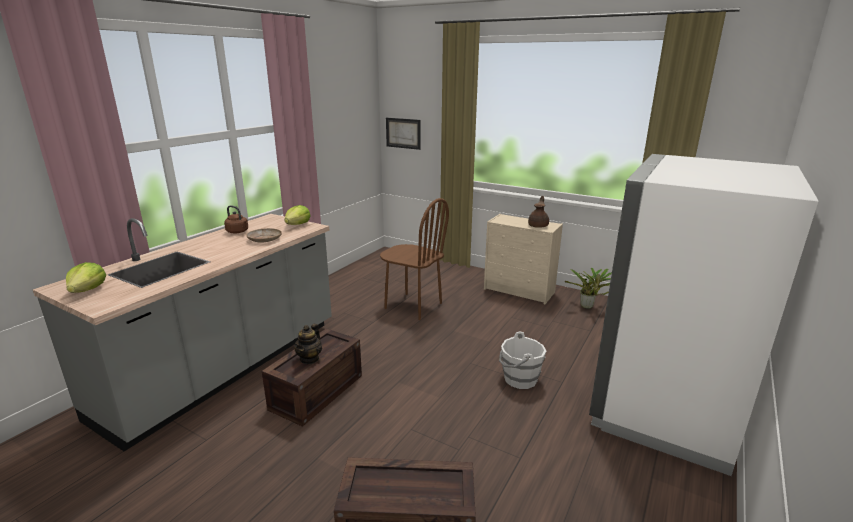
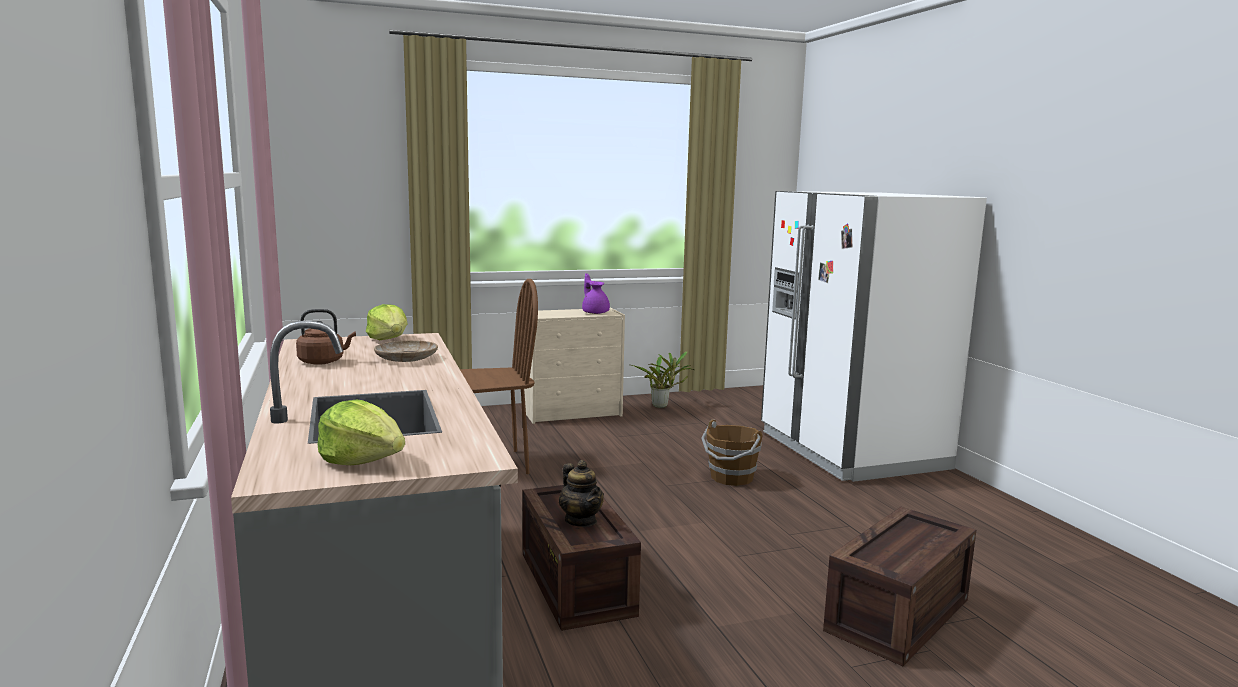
camera: 50 degrees left, 10 degrees down
picture [386,118,421,150] -> none
white bucket [499,332,546,389] -> brown bucket [701,419,763,486]
brown teapot [528,196,549,228] -> purple teapot [582,273,610,314]

